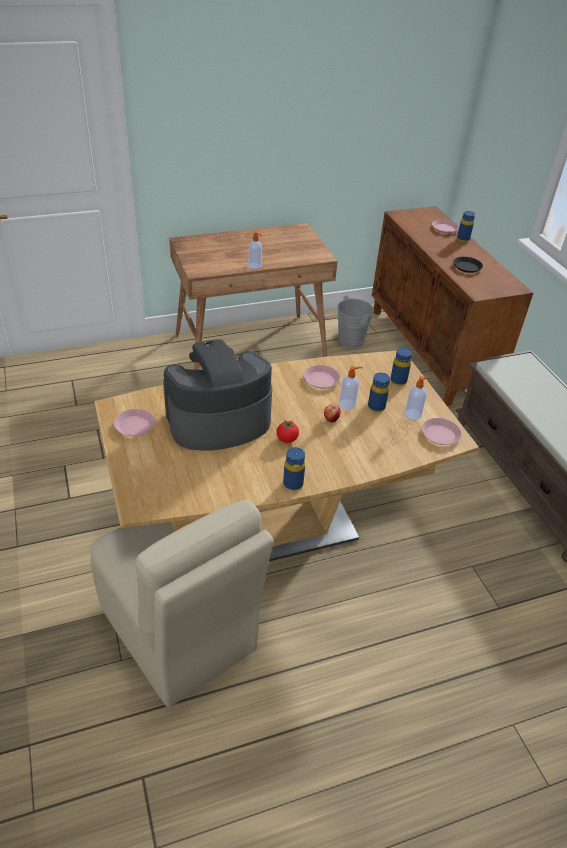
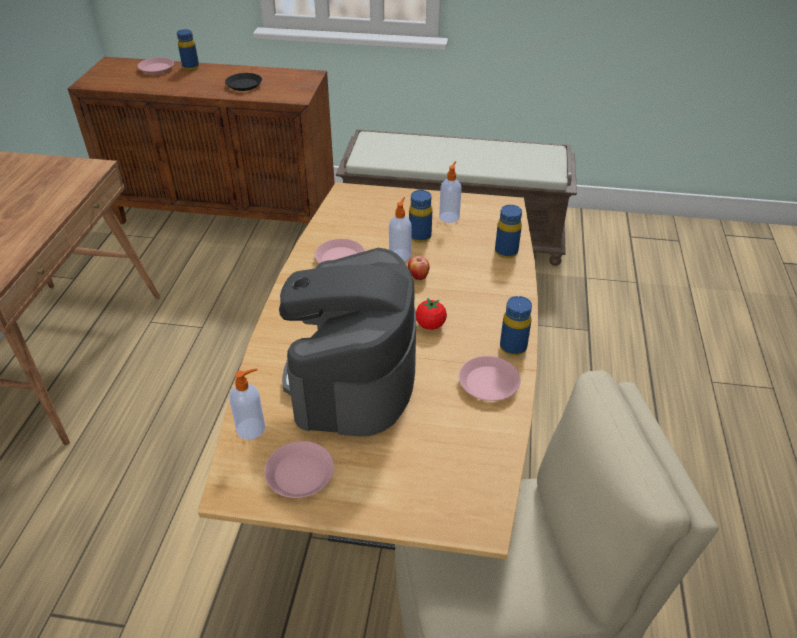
camera: 60 degrees left, 0 degrees up
soap dispenser [248,232,262,269] -> soap dispenser moved to [230,368,265,440]
grey bucket [337,295,379,348] -> none
blue bottle [390,347,412,386] -> blue bottle moved to [495,205,522,258]
pink plate [422,418,462,445] -> pink plate moved to [459,356,521,401]

